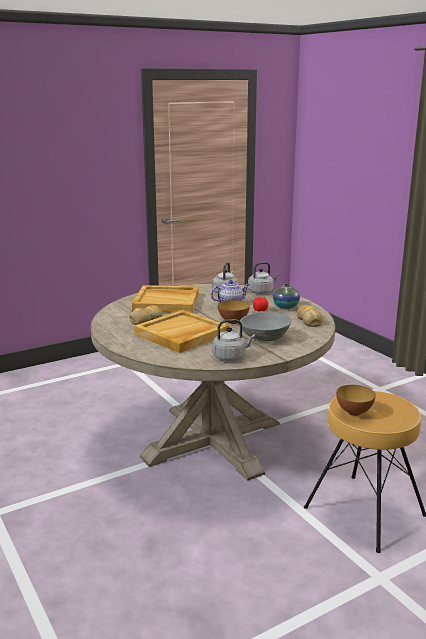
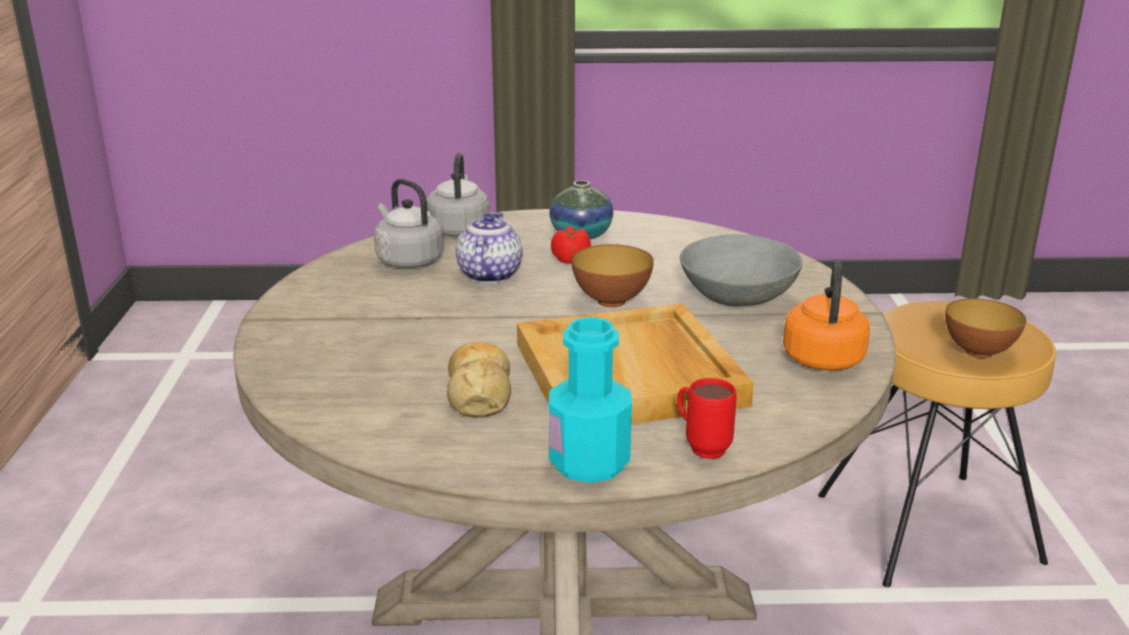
camera: 60 degrees left, 5 degrees up
beige tray [132,285,199,313] -> none
grey kettle [212,319,255,361] -> orange kettle [783,261,870,371]
bread [297,305,323,327] -> none
none -> turquoise bottle [549,317,632,483]
none -> red mug [677,378,737,459]

